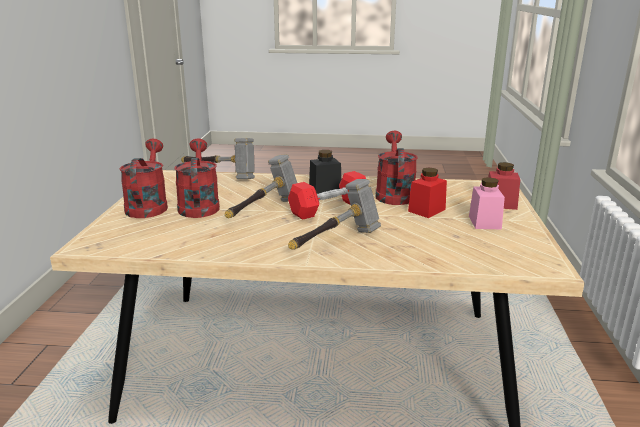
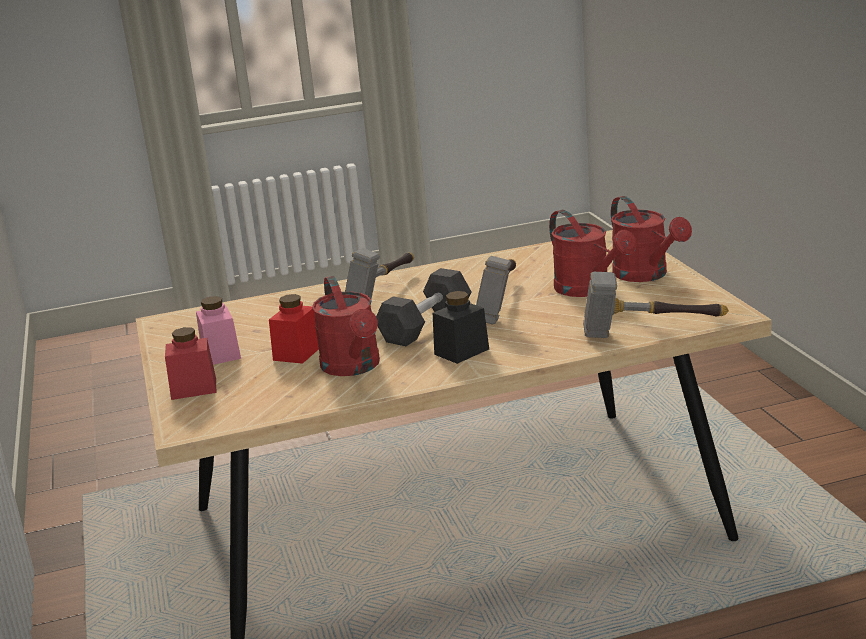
camera: 160 degrees right, 0 degrees up
red dumbbell [288,171,366,220] -> grey dumbbell [376,268,472,346]

